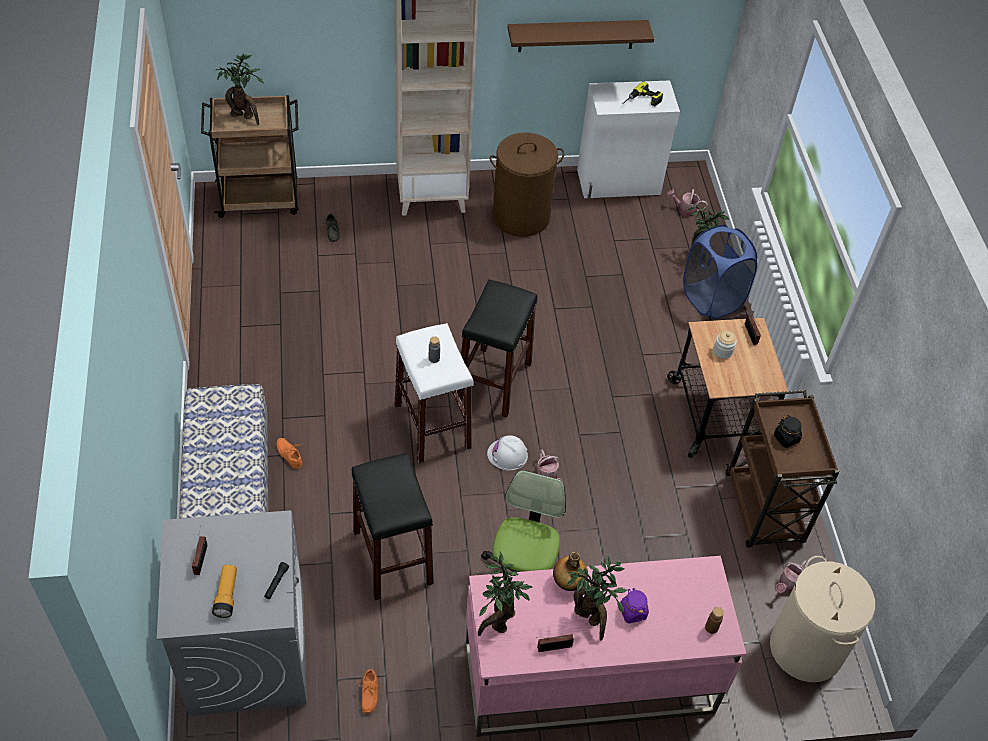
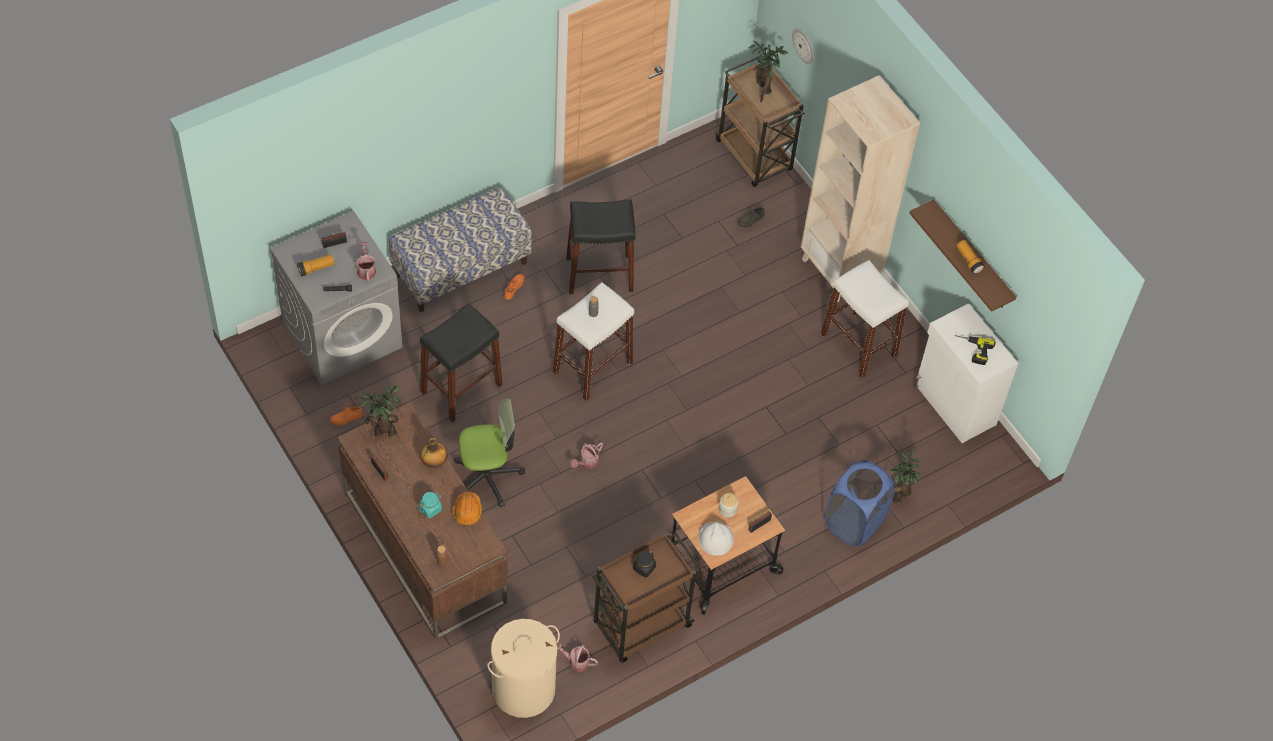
camera: 65 degrees right, 5 degrees up
black stool [457,279,537,417] -> black stool moved to [566,199,635,294]
pink desk [466,556,746,737] -> brown desk [337,402,508,640]
white hard hat [487,435,528,470] -> white hard hat moved to [698,522,734,556]
brown laundry basket [490,133,564,237] -> white stool [820,260,909,378]
potted plant [567,556,628,641] -> none
purple jar [620,588,649,623] -> turquoise jar [419,492,442,518]
watering can [667,189,708,217] -> watering can moved to [355,242,376,281]
none -> orange hard hat [453,492,482,526]
none -> wall clock [792,28,815,65]
none -> flashlight [957,240,985,274]

